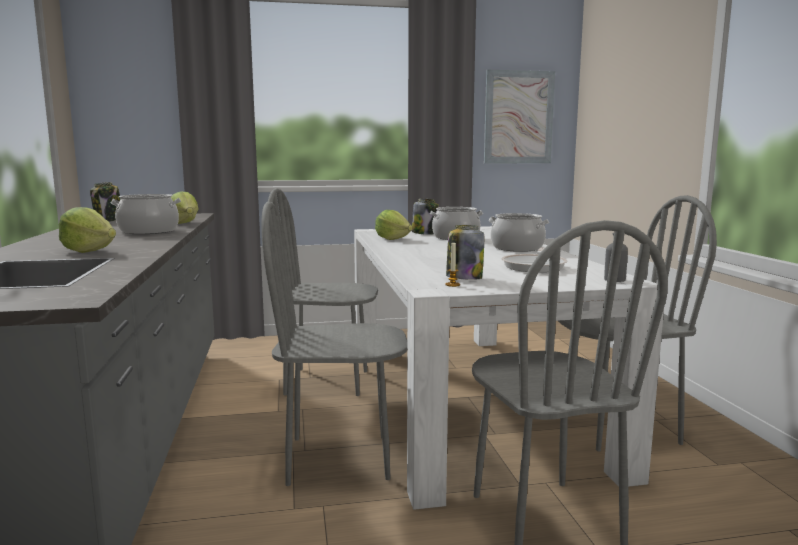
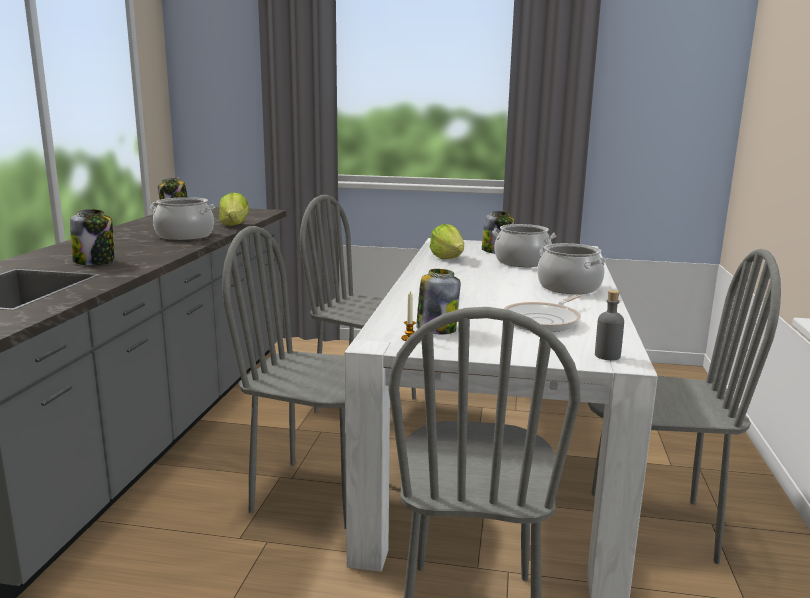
camera: 20 degrees right, 5 degrees up
lettuce [59,207,116,253] -> jar [70,209,115,265]
picture [484,70,555,163] -> none

